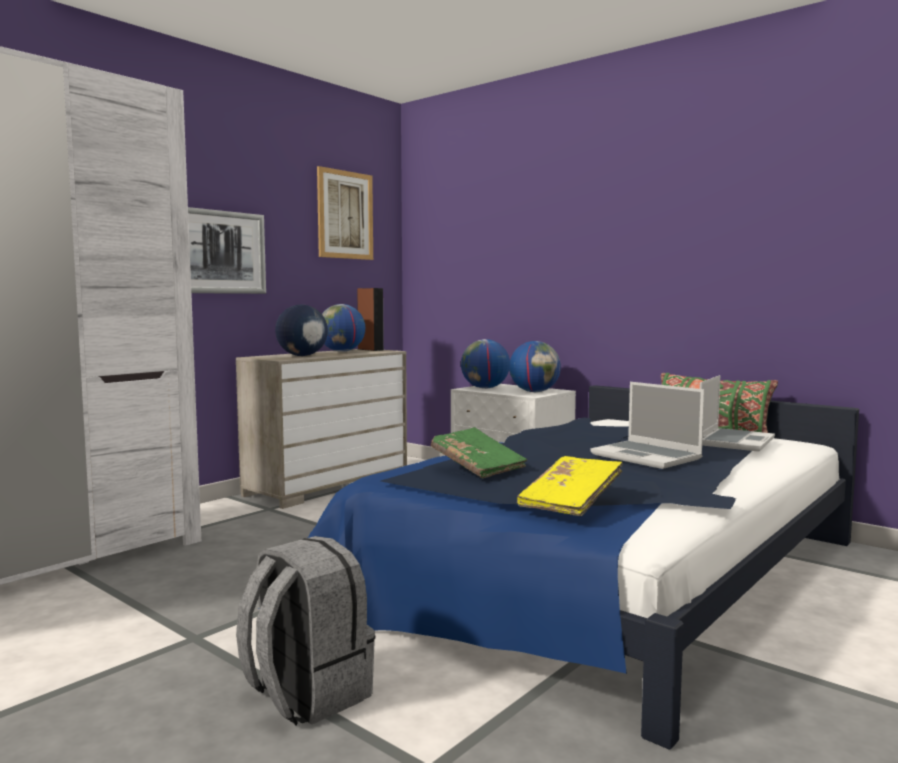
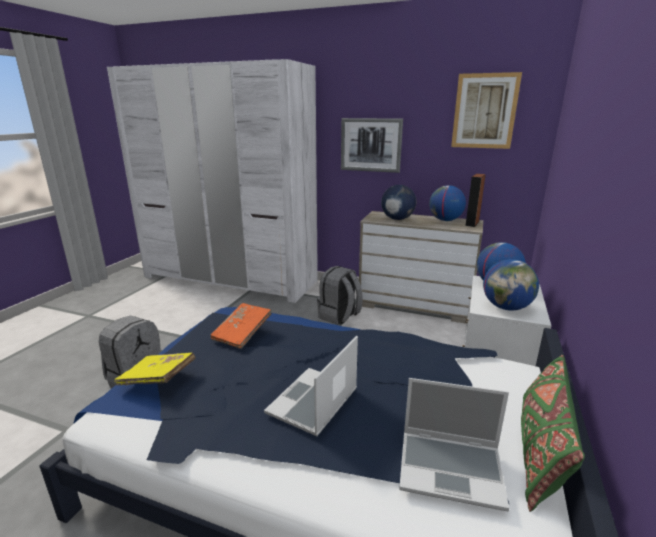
camera: 70 degrees right, 15 degrees up
green book [431,427,527,479] -> orange book [211,303,272,349]
none -> grey backpack [317,266,363,325]

